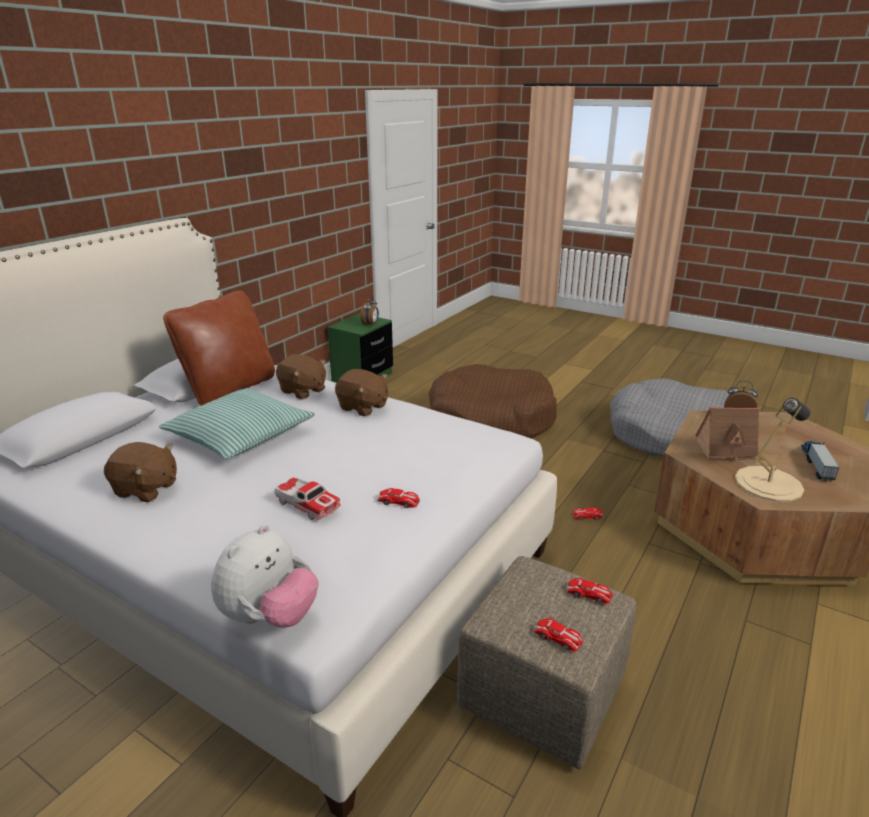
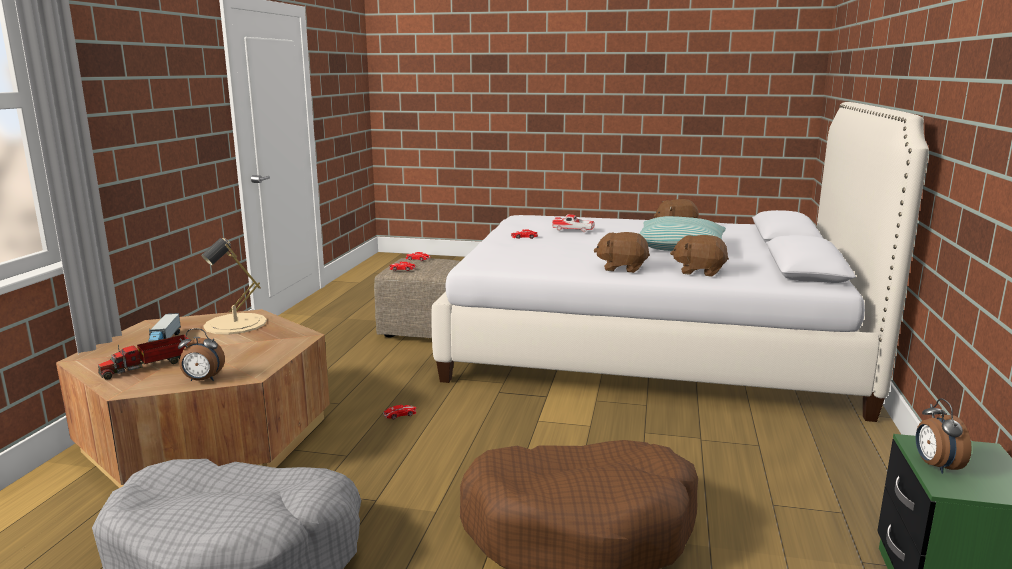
camera: 160 degrees right, 10 degrees down
brown pillow [163,291,275,406] -> none
plush toy [211,524,318,628] -> none
toy house [696,407,763,462] -> none
none -> toy truck [98,335,191,380]

